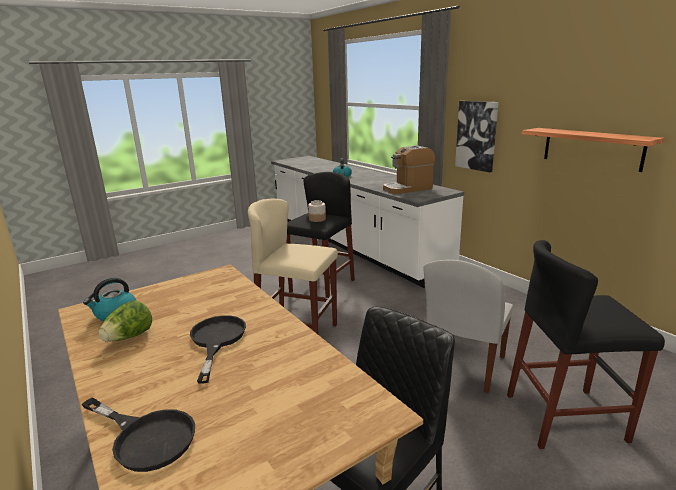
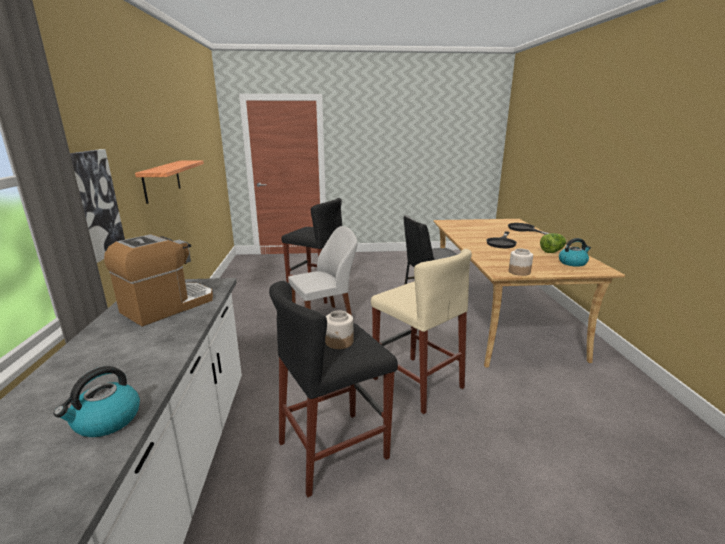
camera: 150 degrees left, 0 degrees up
coffee machine [383,145,435,194] -> coffee machine turned 60 degrees counterclockwise [104,234,213,327]
none -> jar [509,248,533,276]

